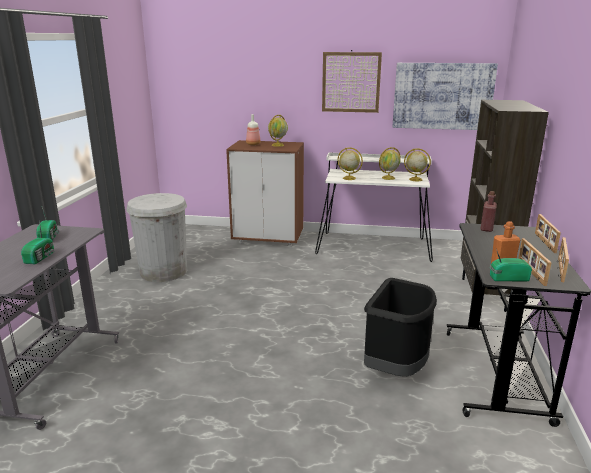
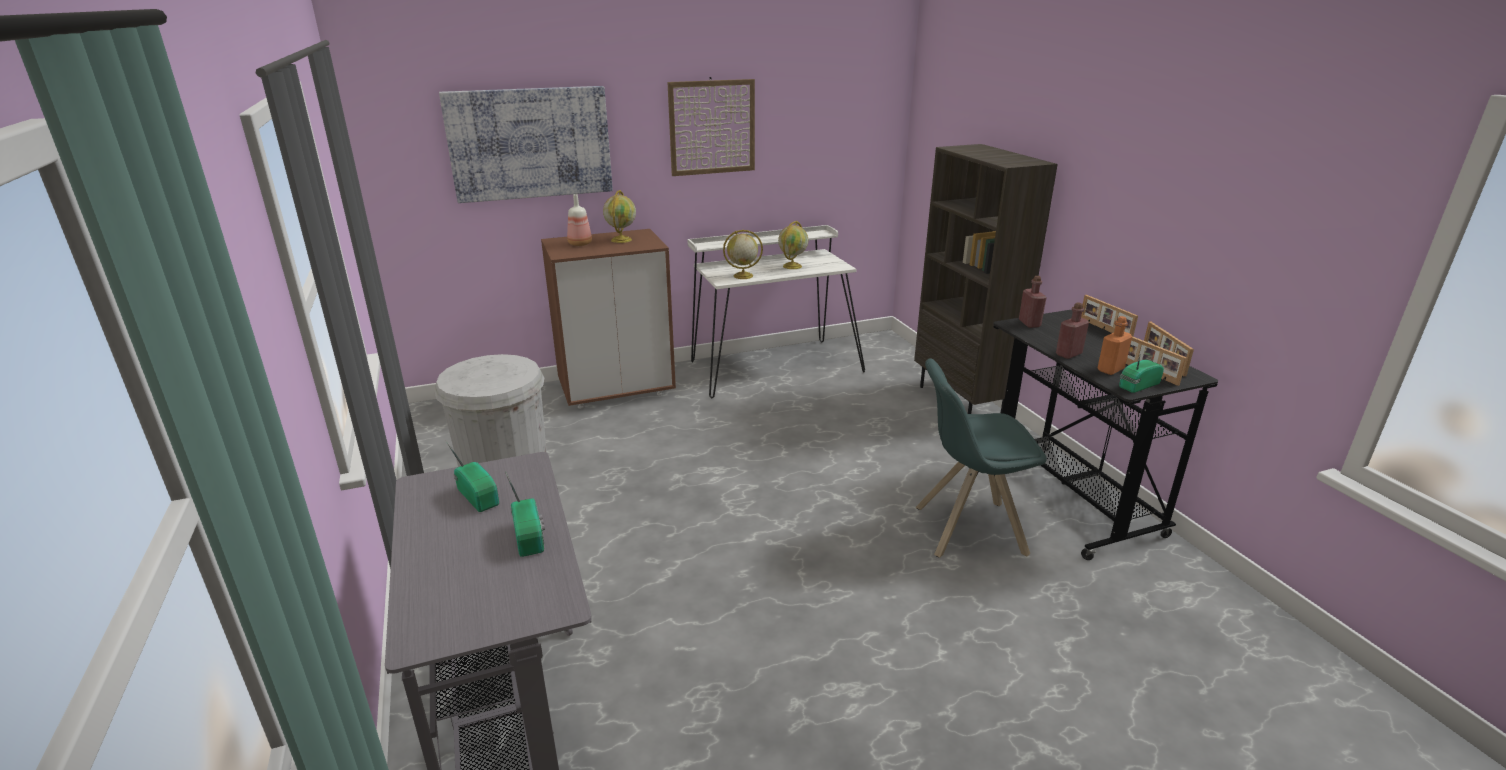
camera: 30 degrees left, 5 degrees up
black trash can [364,278,437,377] -> turquoise chair [916,358,1047,557]
picture [393,63,498,130] -> picture moved to [439,86,613,203]
globe [404,148,431,181] -> none
none -> red bottle [1056,303,1089,359]

